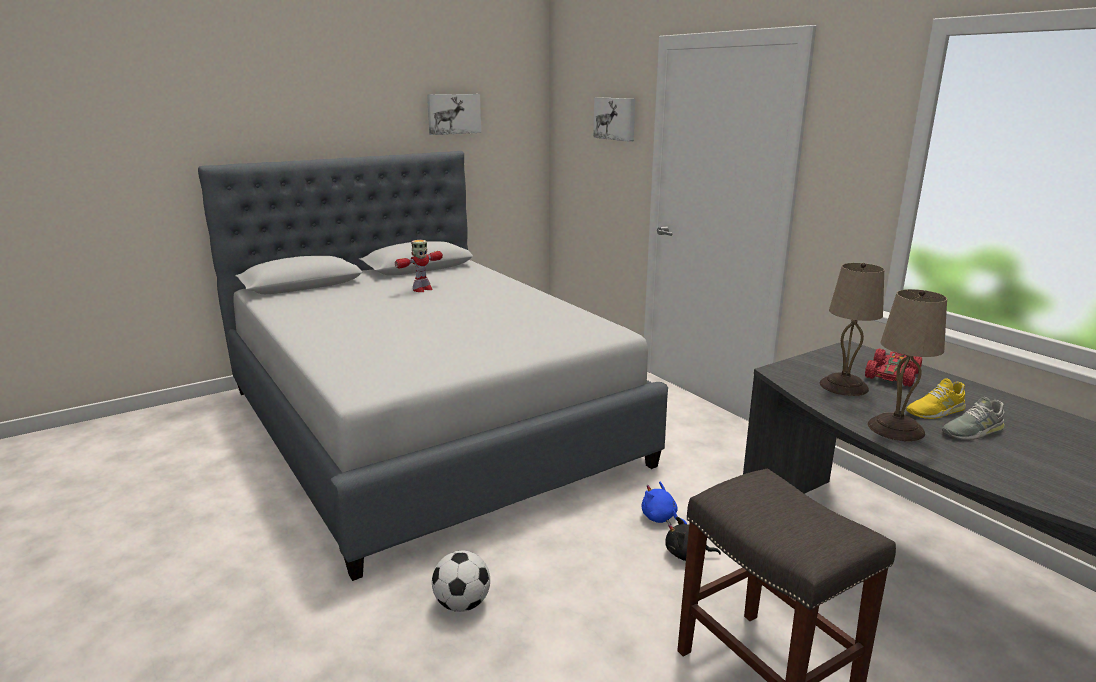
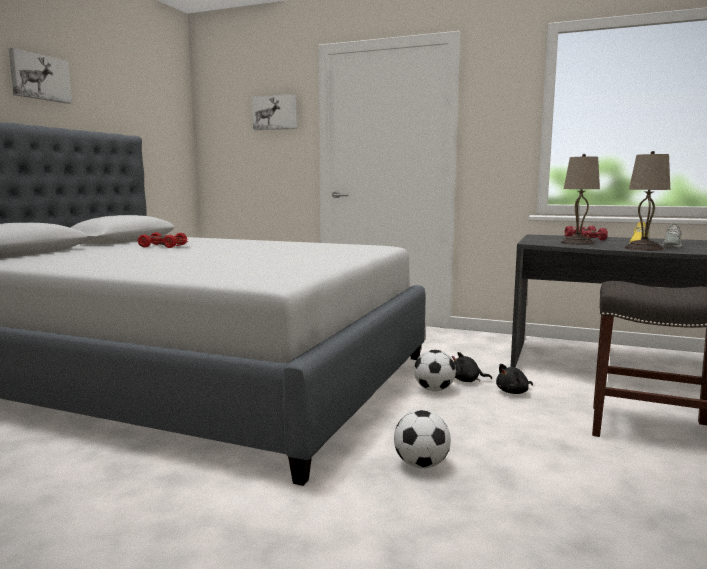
camera: 35 degrees left, 10 degrees down
toy robot [395,240,443,292] -> red toy car [138,232,188,248]
picture [427,94,481,135] -> picture moved to [9,48,72,104]
blue plush toy [642,482,687,525] -> black plush toy [452,352,492,382]
none -> football [414,350,456,391]

